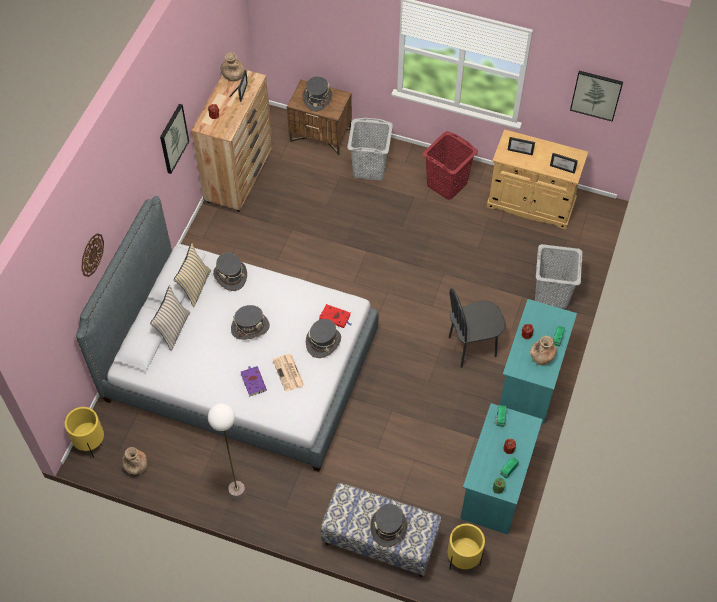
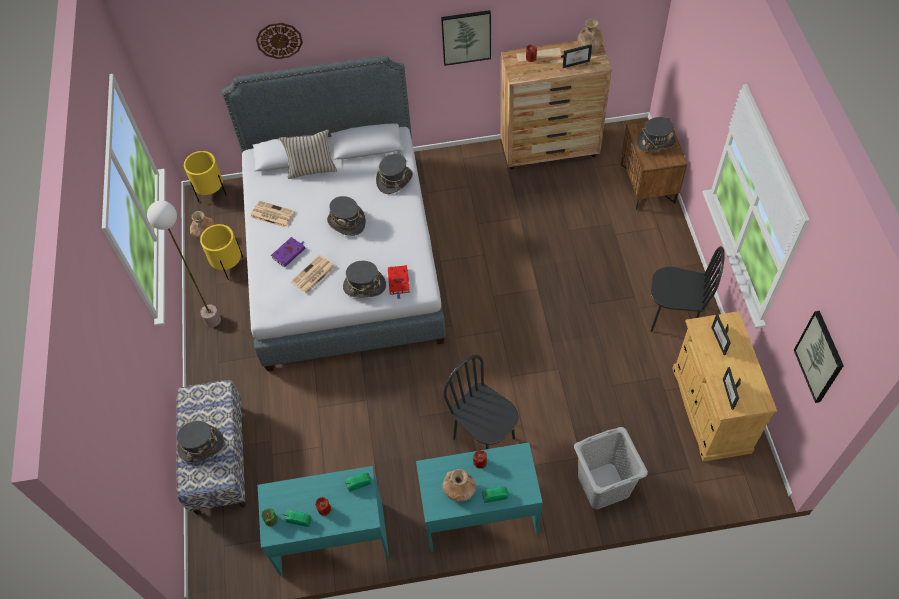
camera: 65 degrees right, 0 degrees up
beige pillow [174,243,211,307] -> none
grey laundry basket [347,118,393,181] -> none
red laundry basket [422,131,478,200] -> black chair [651,246,725,332]
yellow planter [448,524,485,569] -> yellow planter moved to [200,224,243,280]
none -> newspaper [250,201,295,228]

